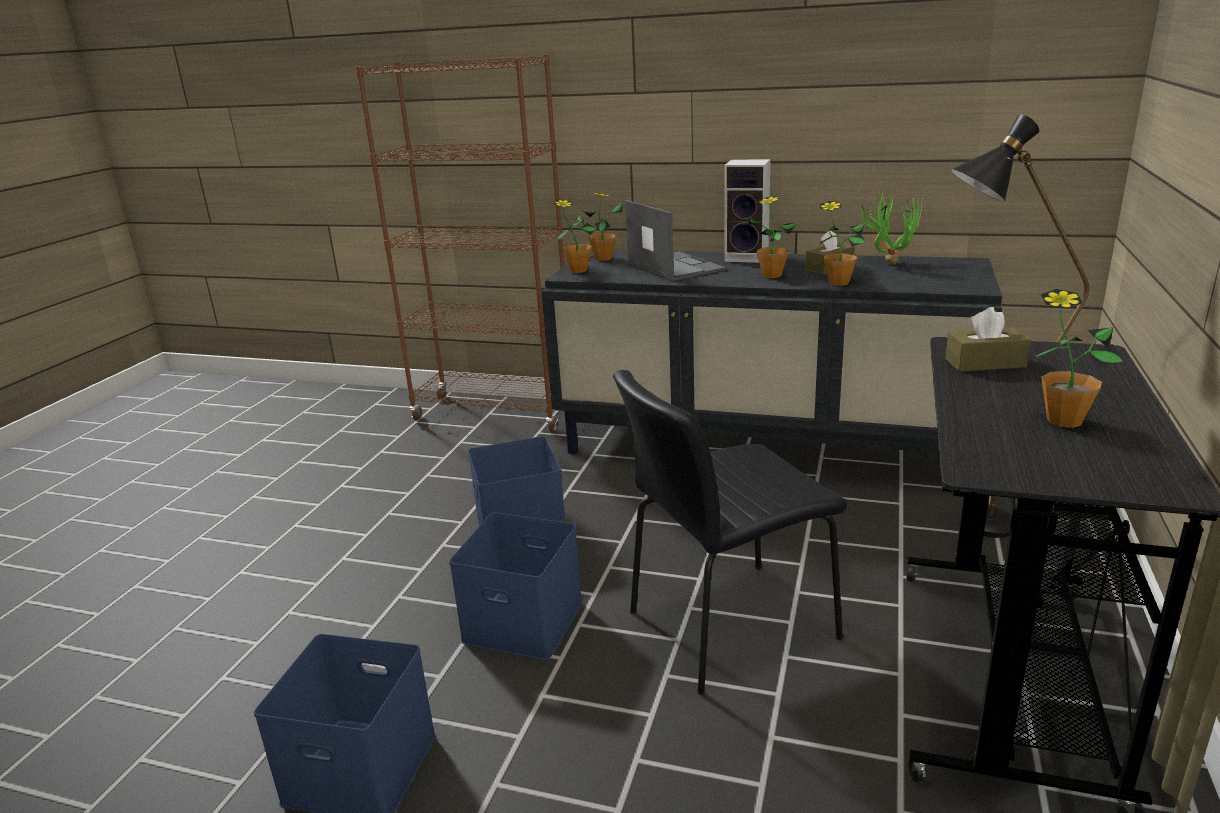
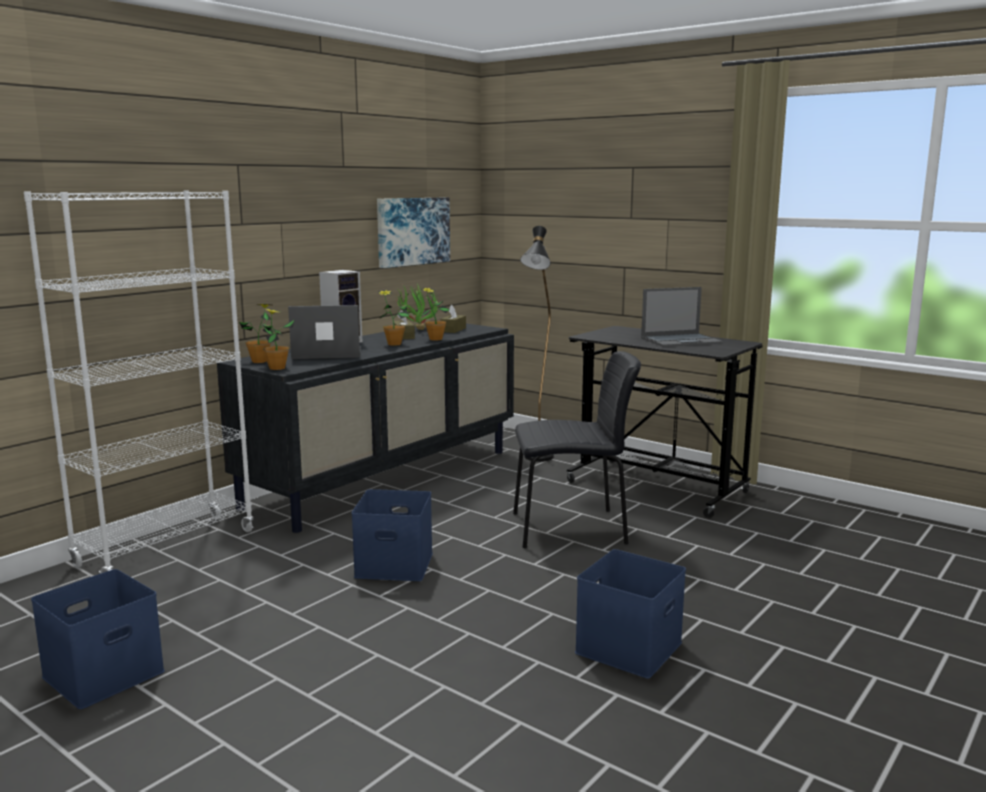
camera: 70 degrees left, 10 degrees down
brown bookcase [356,55,565,432] -> white bookcase [24,190,254,574]
blue storage box [449,512,582,660] -> blue storage box moved to [31,569,165,709]
black chair [613,370,847,695] -> black chair turned 90 degrees counterclockwise [513,351,641,548]
brown tissue box [945,307,1031,372] -> brown tissue box moved to [440,305,466,333]
potted plant [1035,289,1124,428] -> laptop [641,287,723,347]
none -> picture [377,198,450,268]

